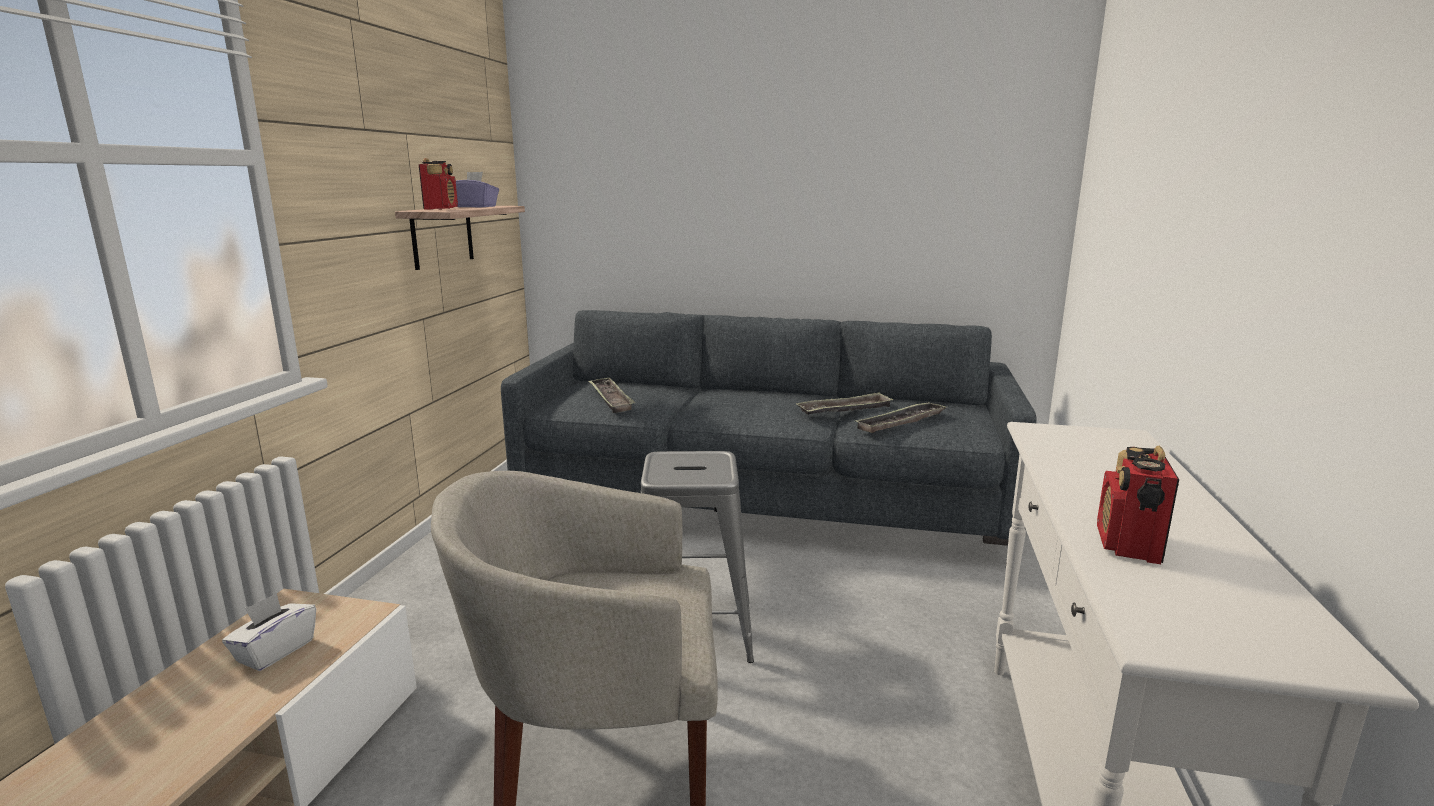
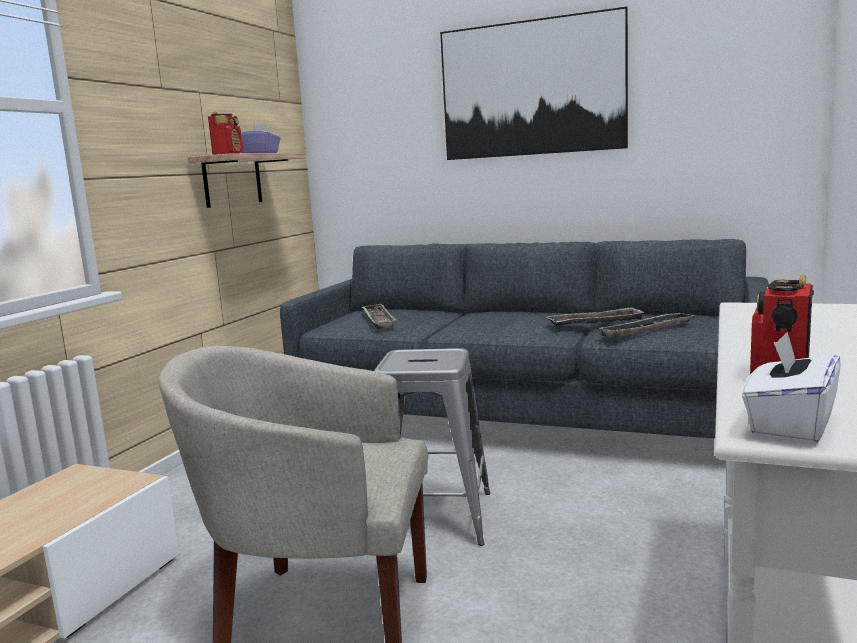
camera: 10 degrees right, 5 degrees down
white tissue box [222,593,316,671] -> white tissue box moved to [742,332,841,445]
none -> picture [440,7,628,160]

